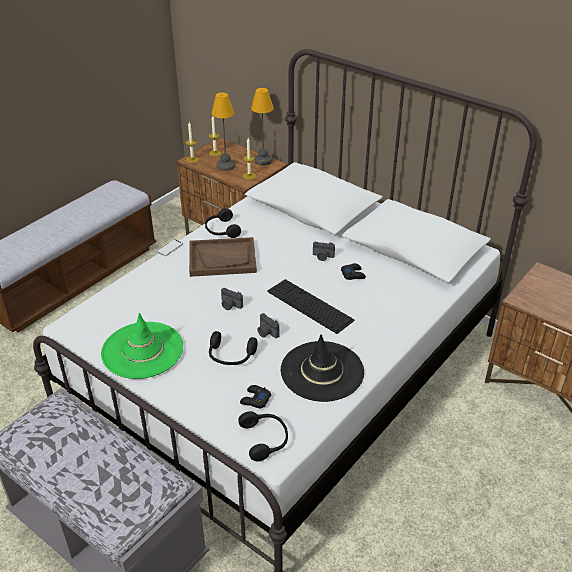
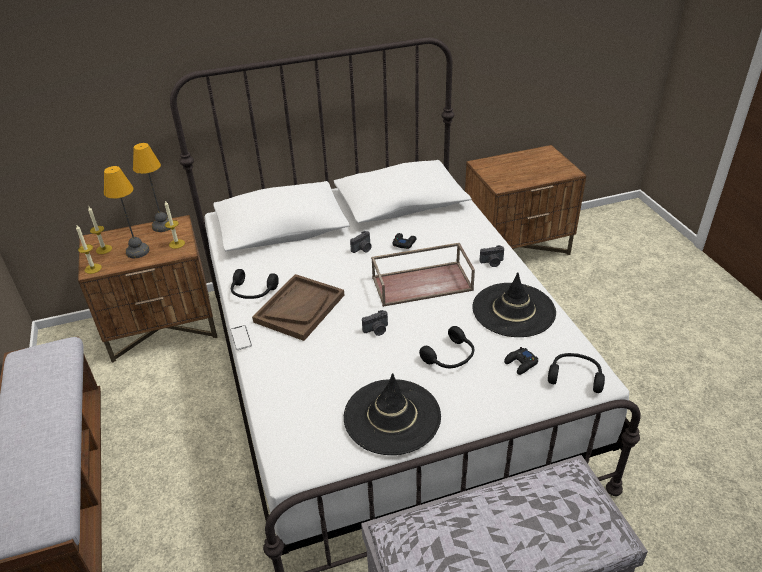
camera: 55 degrees left, 0 degrees up
green hat [101,313,183,379] -> black hat [344,373,441,455]
camera [257,313,279,338] -> camera moved to [479,245,504,267]
keyboard [268,279,355,334] -> brown tray [371,243,475,307]

